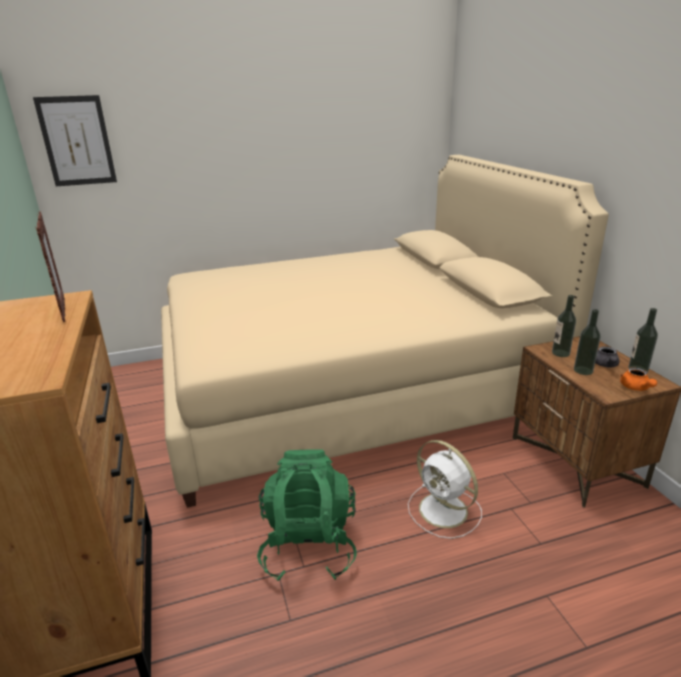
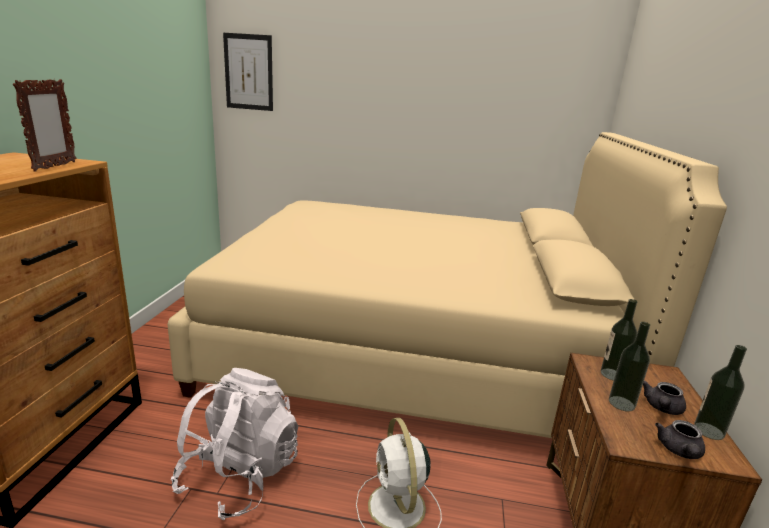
camera: 25 degrees right, 5 degrees down
green backpack [257,449,357,581] -> white backpack [171,368,298,520]
orange teapot [620,367,657,391] -> grey teapot [655,420,705,459]

